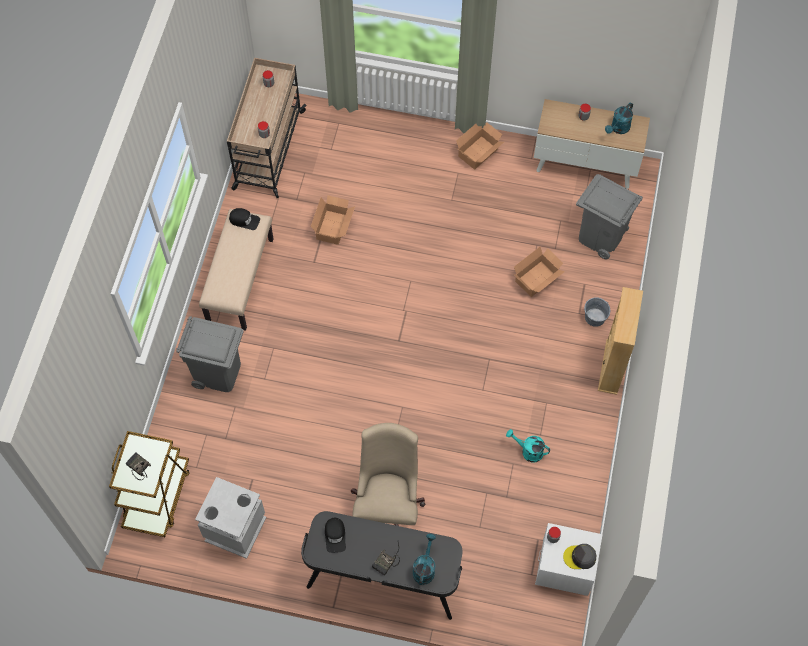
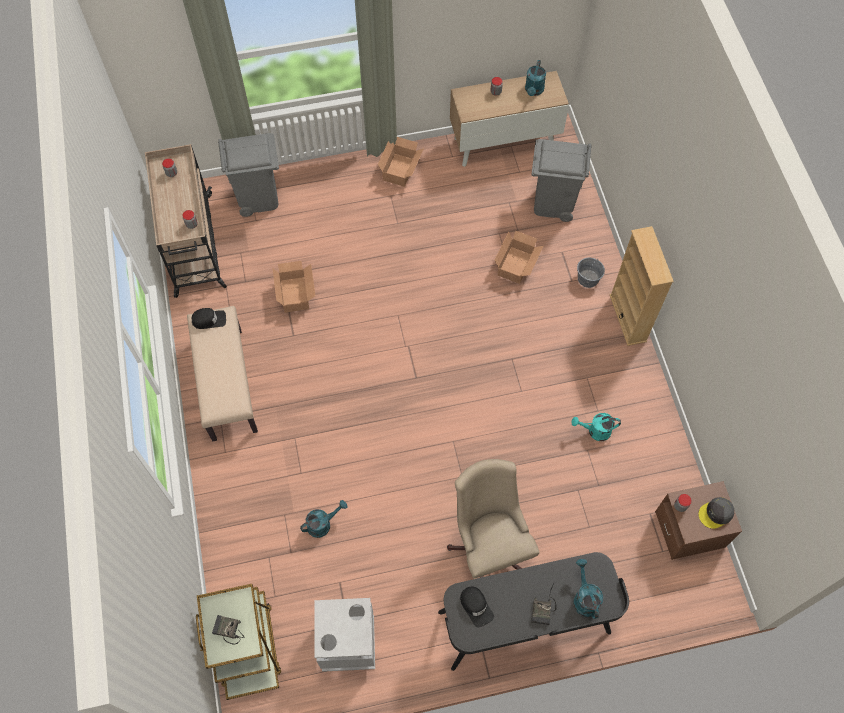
camera: 25 degrees left, 0 degrees up
grey trash can [176,316,244,392] -> grey trash can moved to [218,133,279,217]
white nightstand [535,523,602,596] -> brown nightstand [655,481,742,560]
none -> turquoise watering can [300,500,348,538]

